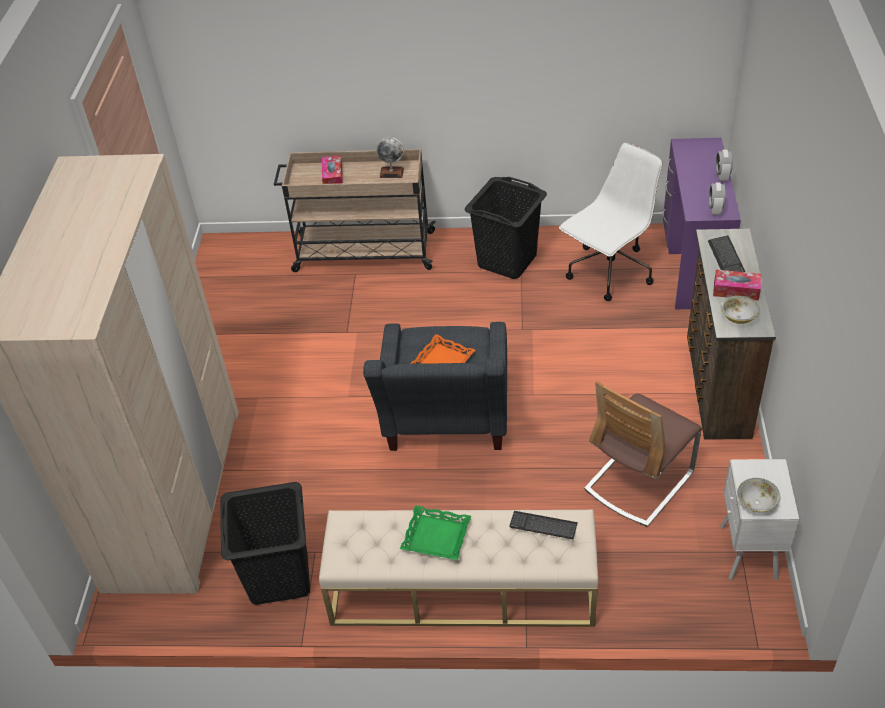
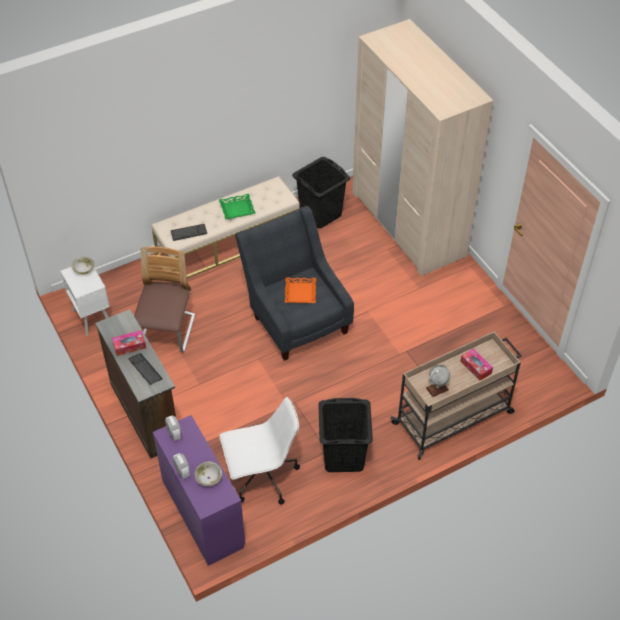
camera: 145 degrees right, 5 degrees up
white office chair [559,143,662,301] -> white office chair turned 120 degrees counterclockwise [219,397,300,505]
bowl [721,296,760,324] -> bowl moved to [194,462,222,486]

